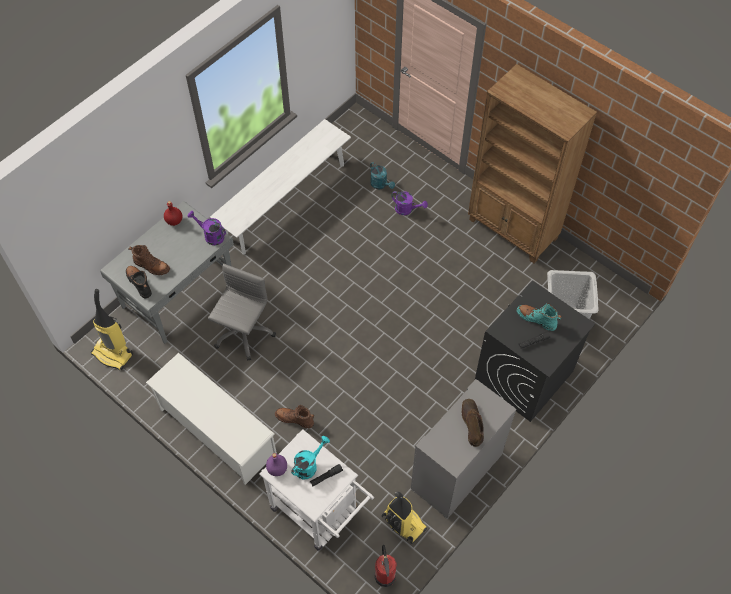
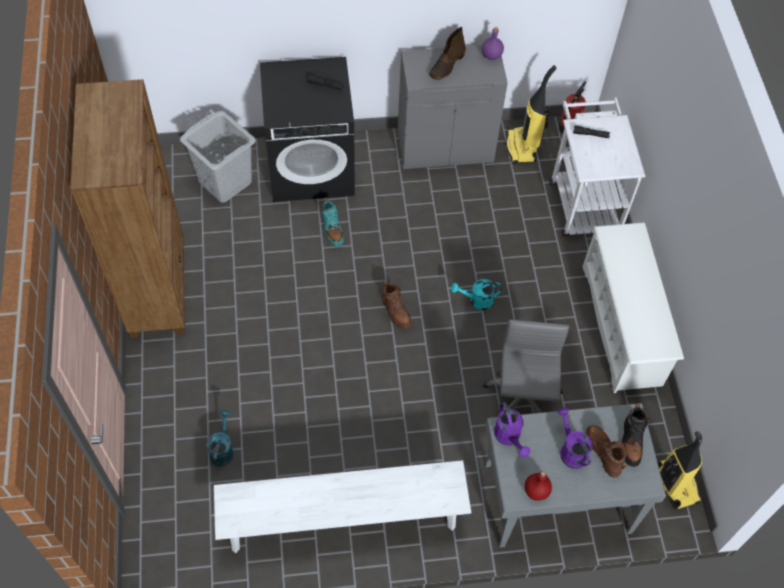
camera: 140 degrees left, 0 degrees up
grey office chair [208,264,276,361] -> grey office chair turned 120 degrees clockwise [483,319,569,413]
purple bottle [266,453,287,476] -> purple bottle moved to [482,27,504,60]
brown boot [275,405,314,428] -> brown boot moved to [382,280,412,329]
turquoise watering can [291,436,330,479] -> turquoise watering can moved to [451,279,502,310]
purple watering can [391,191,428,215] -> purple watering can moved to [558,408,592,469]
turquoise boot [517,303,562,331] -> turquoise boot moved to [321,198,344,246]

